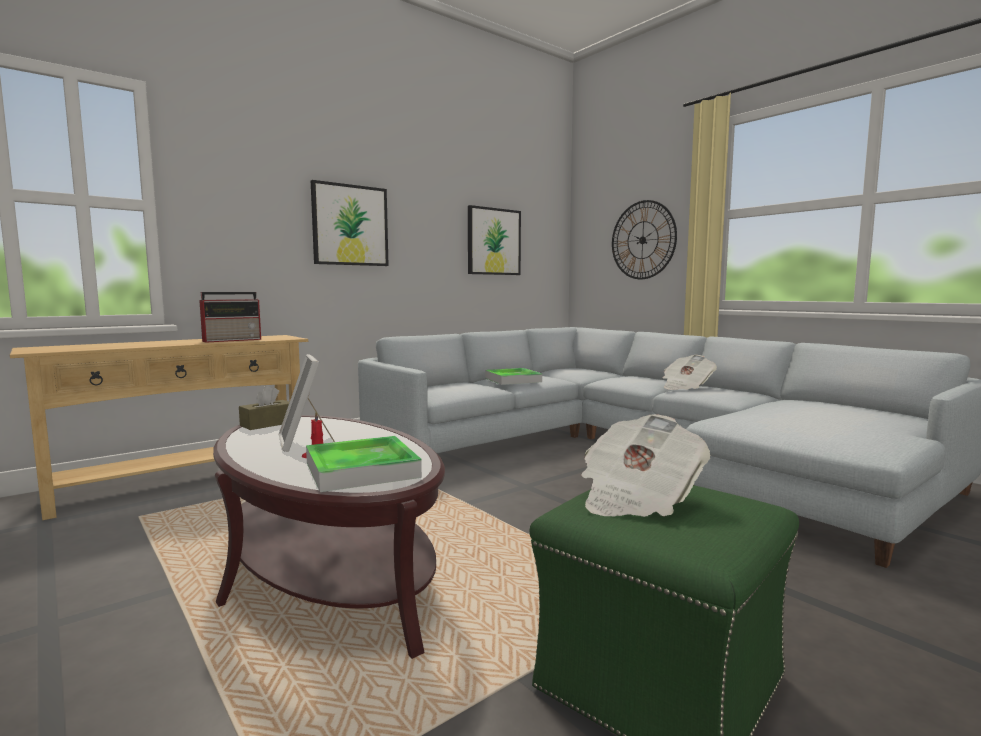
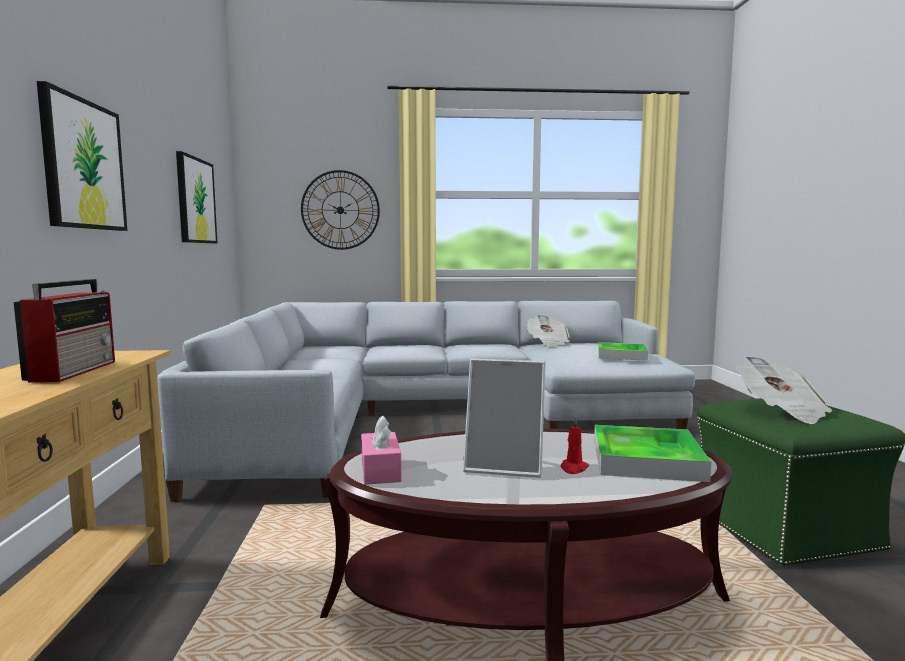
camera: 55 degrees left, 0 degrees up
brown tissue box [239,385,290,430] -> pink tissue box [361,415,402,485]
tray [485,368,542,385] -> tray moved to [598,342,648,361]
newspaper [663,355,717,390] -> newspaper moved to [527,315,570,347]

